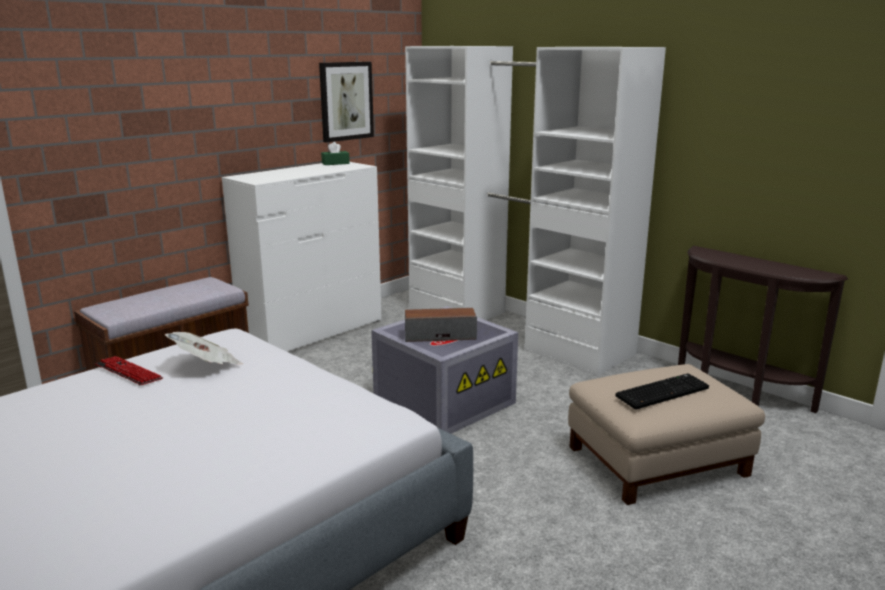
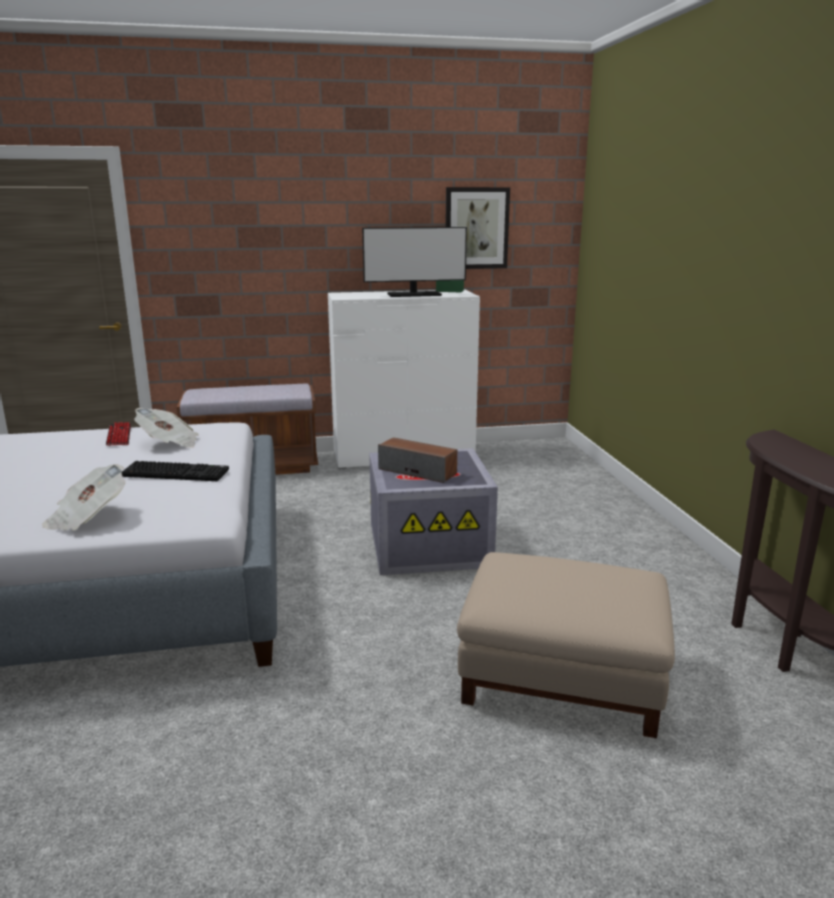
camera: 35 degrees right, 0 degrees up
white wardrobe [405,46,666,376] -> none
keyboard [616,373,709,410] -> keyboard moved to [121,461,229,481]
none -> newspaper [42,464,126,531]
none -> monitor [362,227,467,297]

